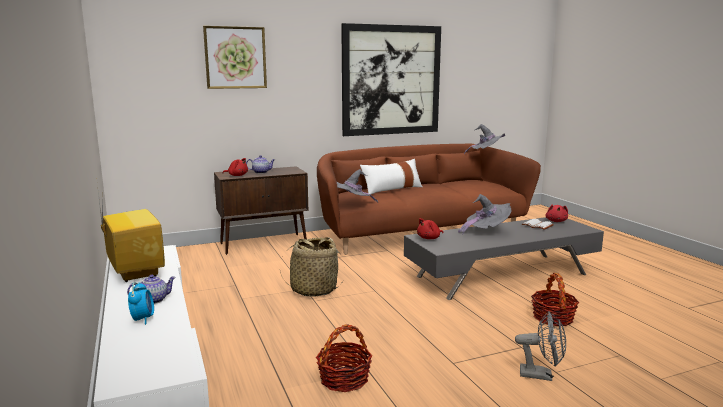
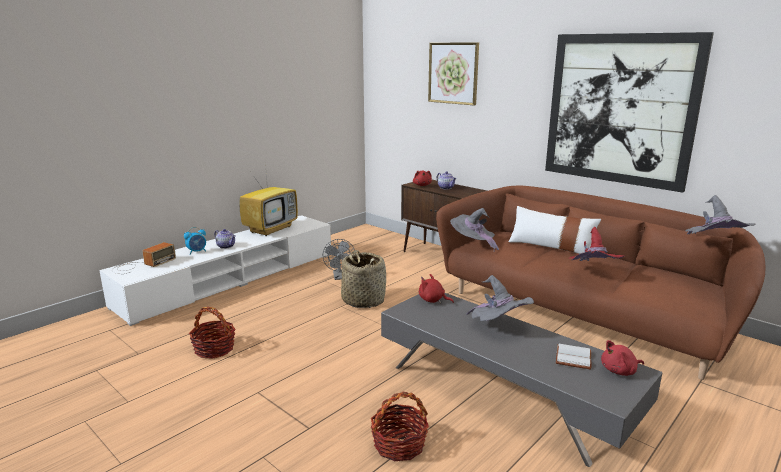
camera: 65 degrees right, 5 degrees up
grey fan [515,311,566,381] -> grey fan moved to [323,239,356,280]
none -> radio [112,242,176,274]
none -> red hat [570,227,625,261]

